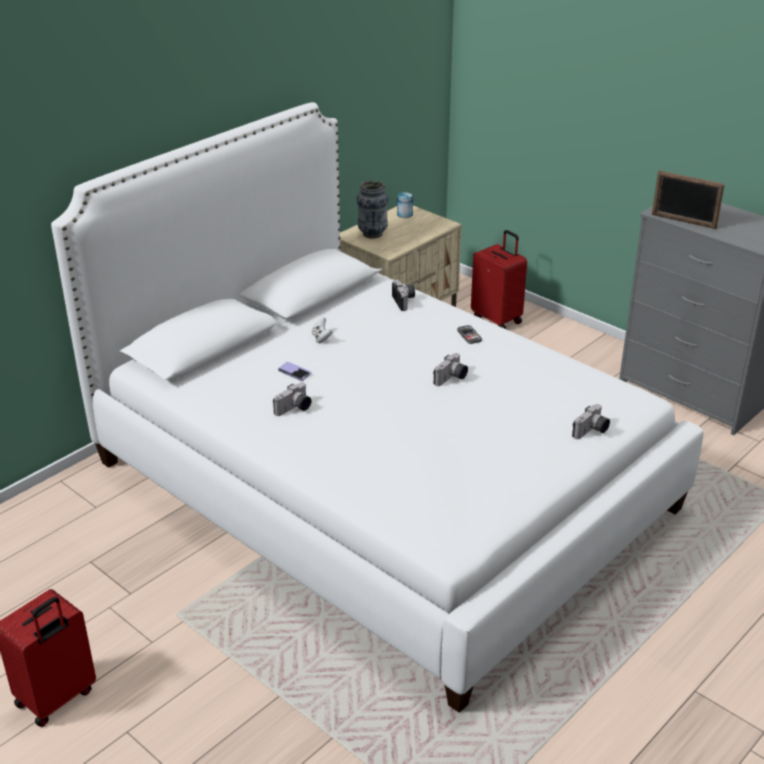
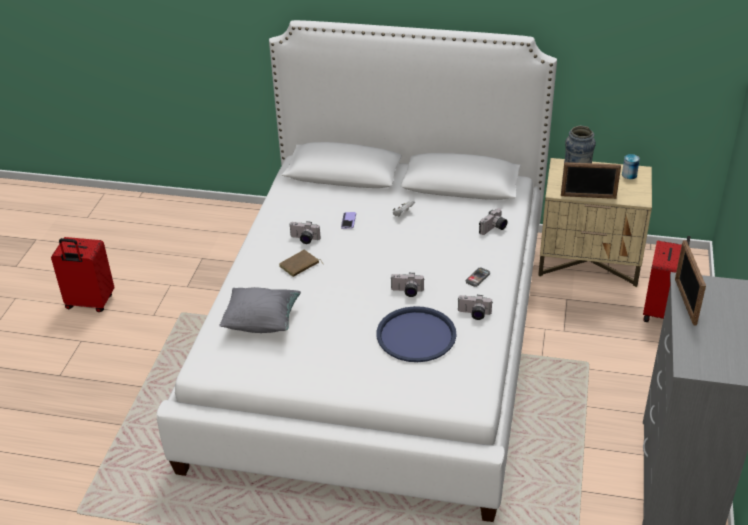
camera: 60 degrees right, 5 degrees up
camera [572,404,610,439] -> camera moved to [458,295,492,320]
none -> grey pillow [219,287,301,333]
none -> brown book [279,250,323,277]
none -> blue tray [377,306,457,362]
none -> picture frame [561,162,621,199]

